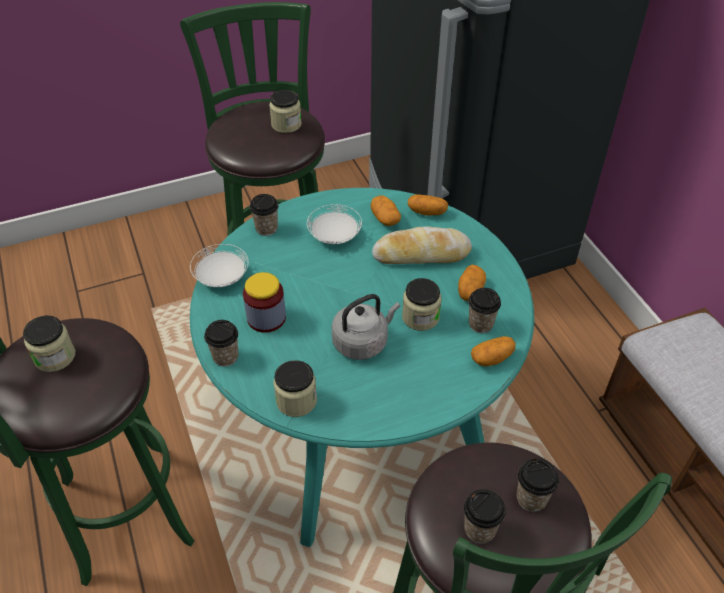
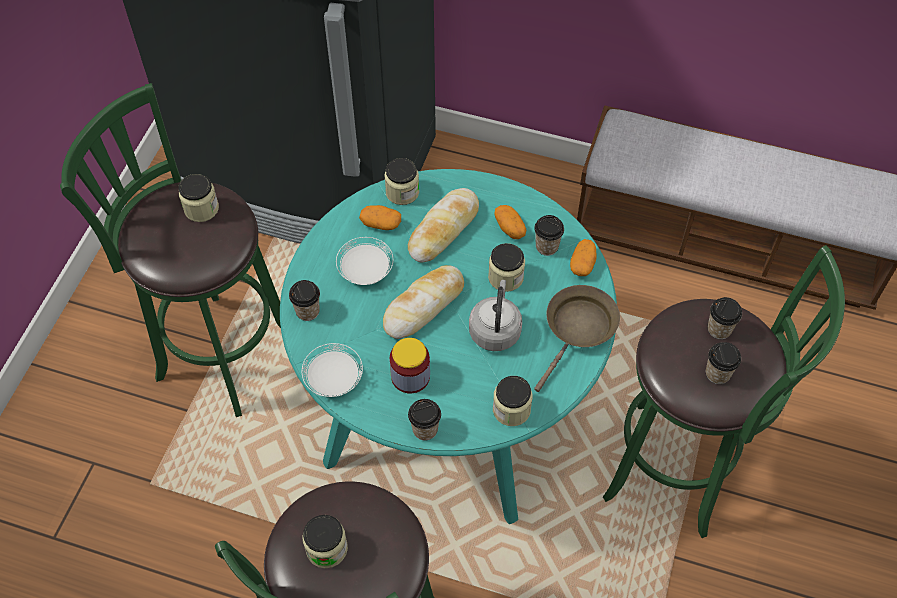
camera: 50 degrees left, 10 degrees up
potato [408,194,448,216] -> jar [384,158,419,205]
none -> bread [383,265,464,339]
none -> brown frying pan [534,285,620,392]

